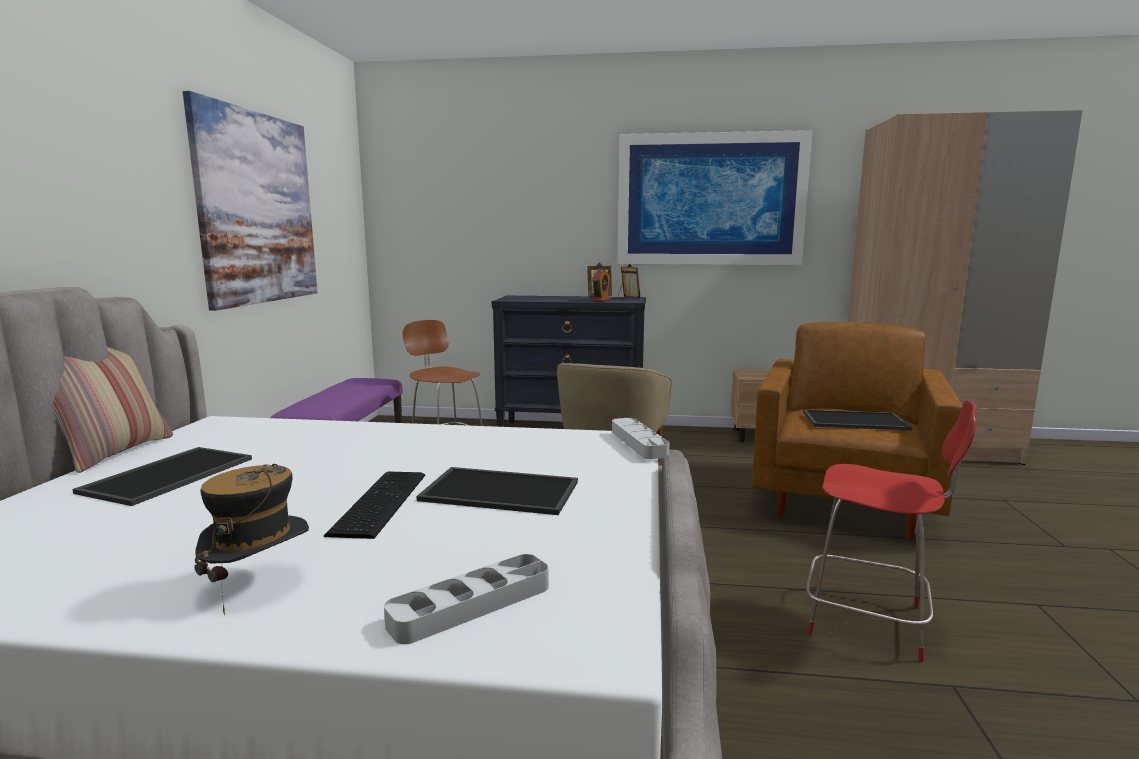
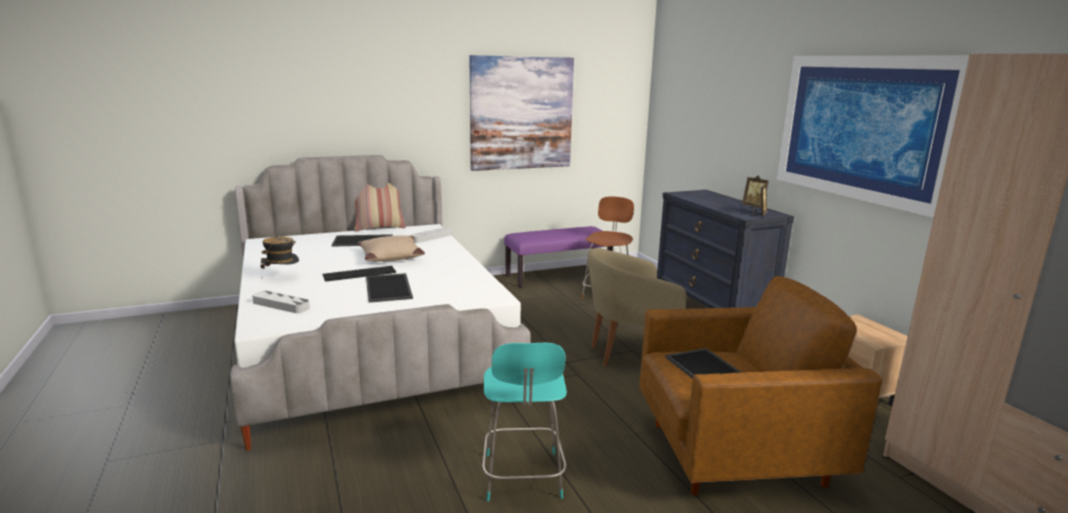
camera: 60 degrees right, 5 degrees up
alarm clock [591,269,611,302] -> none
grey tray [612,418,669,459] -> grey tray moved to [410,227,451,243]
red chair [806,400,976,662] -> turquoise chair [482,343,567,501]
none -> beige pillow [357,235,425,262]

